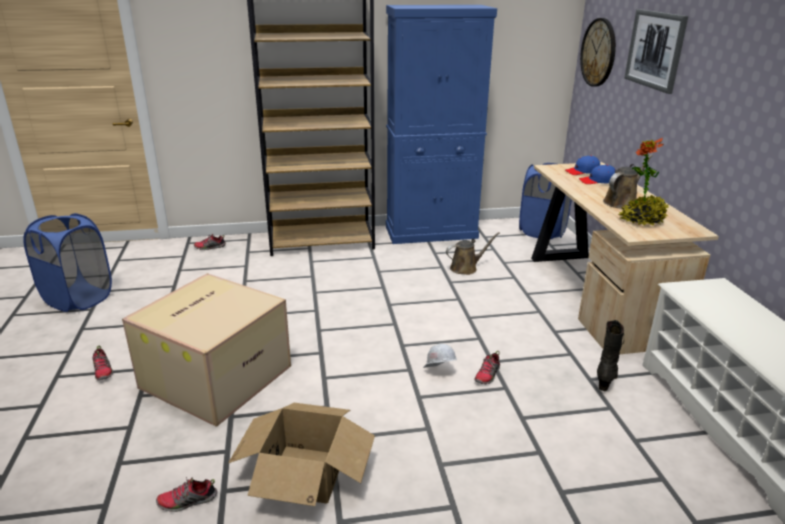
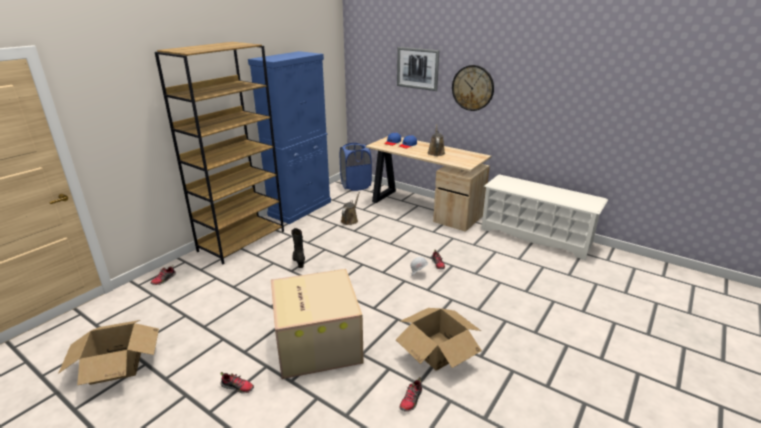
camera: 45 degrees left, 0 degrees up
blue laundry basket [23,213,112,312] -> cardboard box [58,320,159,385]
wall clock [580,18,616,87] -> wall clock moved to [452,65,494,111]
black boot [597,320,624,391] -> black boot moved to [291,228,305,268]
potted plant [618,138,669,225] -> none

